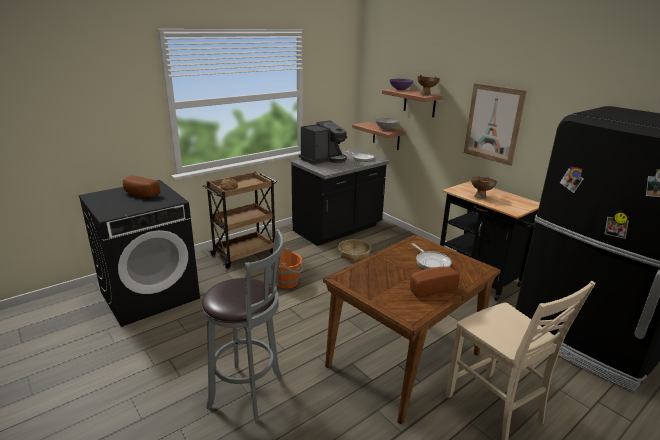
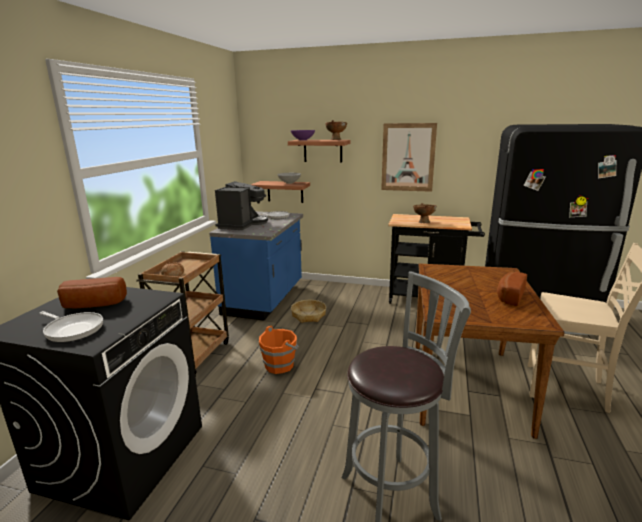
camera: 35 degrees left, 5 degrees down
black counter [291,148,390,246] -> blue counter [209,211,303,321]
frying pan [412,243,452,269] -> frying pan moved to [39,311,103,342]

